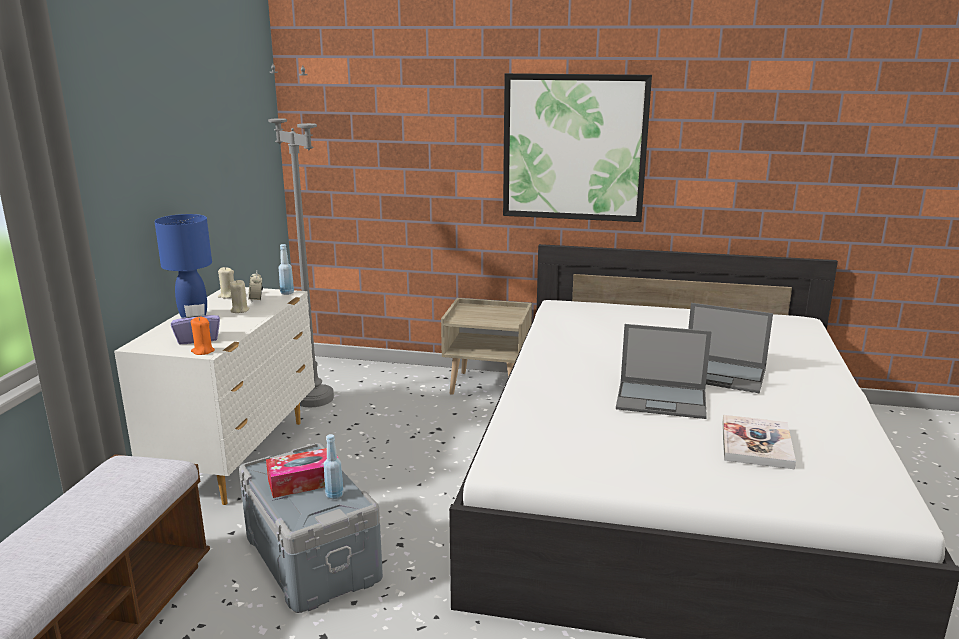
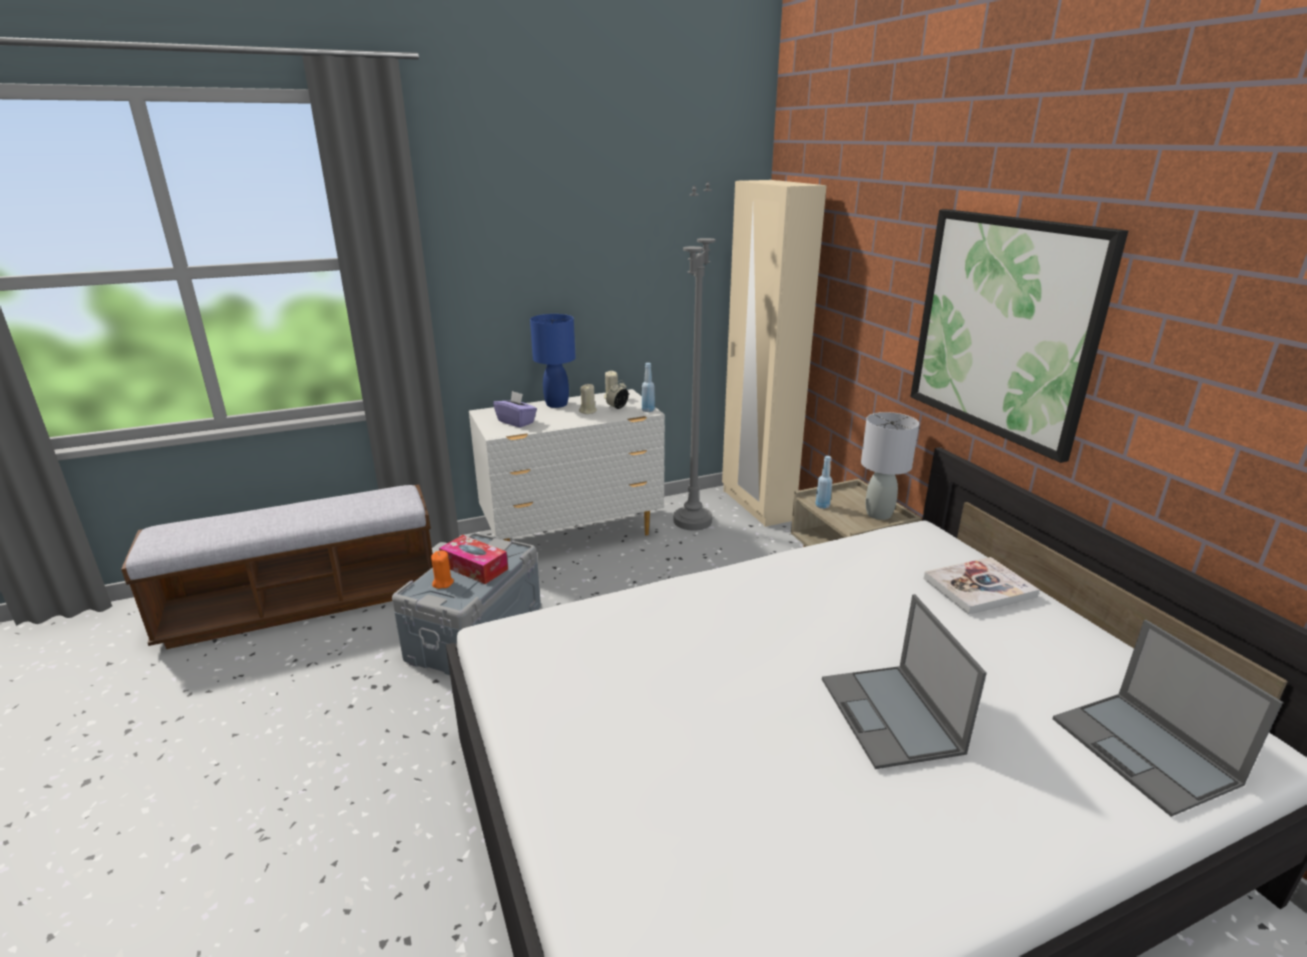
camera: 55 degrees right, 5 degrees up
orange candle [191,317,215,355] -> orange candle moved to [431,551,454,589]
blue bottle [324,434,344,499] -> blue bottle moved to [816,456,833,509]
laptop [616,324,712,419] -> laptop moved to [1053,620,1283,817]
book [722,415,796,469] -> book moved to [924,557,1040,614]
none -> beige wardrobe [722,180,827,527]
none -> grey table lamp [861,412,919,520]

